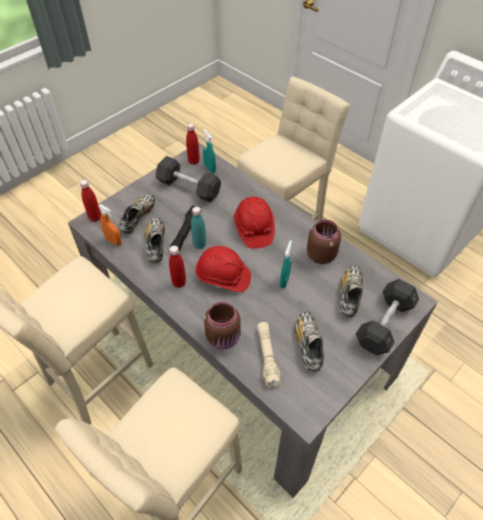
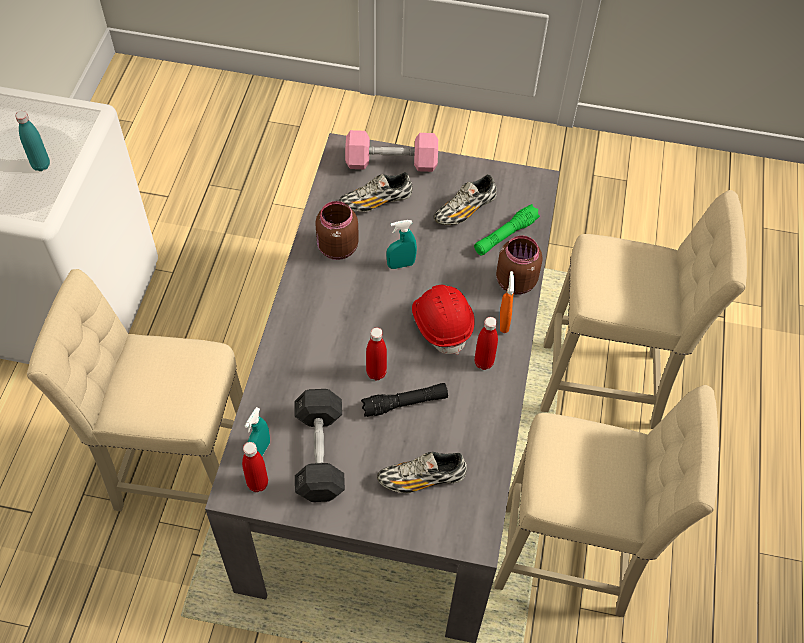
camera: 125 degrees left, 5 degrees up
red bottle [80,179,101,222] -> red bottle moved to [366,328,387,380]
orange spray bottle [98,204,122,246] -> orange spray bottle moved to [500,271,514,333]
shoe [145,217,165,263] -> none
turquoise bottle [191,207,206,249] -> turquoise bottle moved to [15,111,50,171]
red hard hat [234,197,275,249] -> none
beige flashlight [257,322,281,388] -> green flashlight [474,204,540,256]
grey dumbbell [356,279,419,355] -> pink dumbbell [345,130,438,172]

